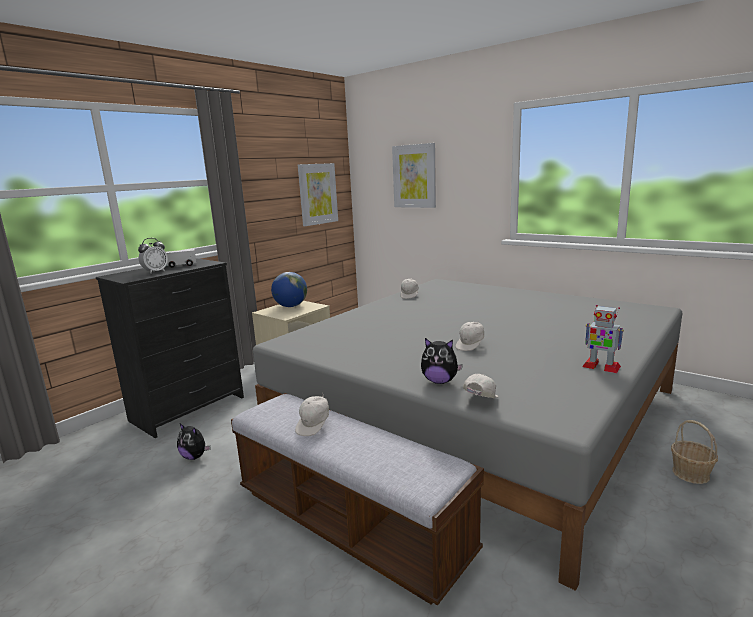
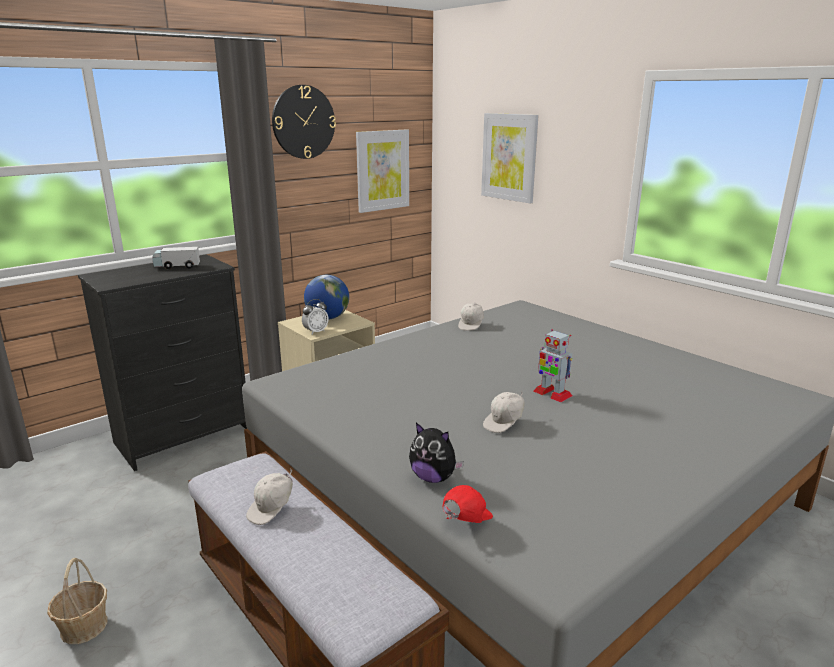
camera: 10 degrees right, 5 degrees up
alarm clock [138,238,168,274] -> alarm clock moved to [302,299,328,334]
plush toy [177,424,211,460] -> none
white cap [463,374,499,398] -> red cap [443,485,493,523]
toy robot [582,305,624,373] -> toy robot moved to [533,329,572,402]
basket [671,420,718,484] -> basket moved to [47,558,108,644]
none -> wall clock [272,85,336,159]

